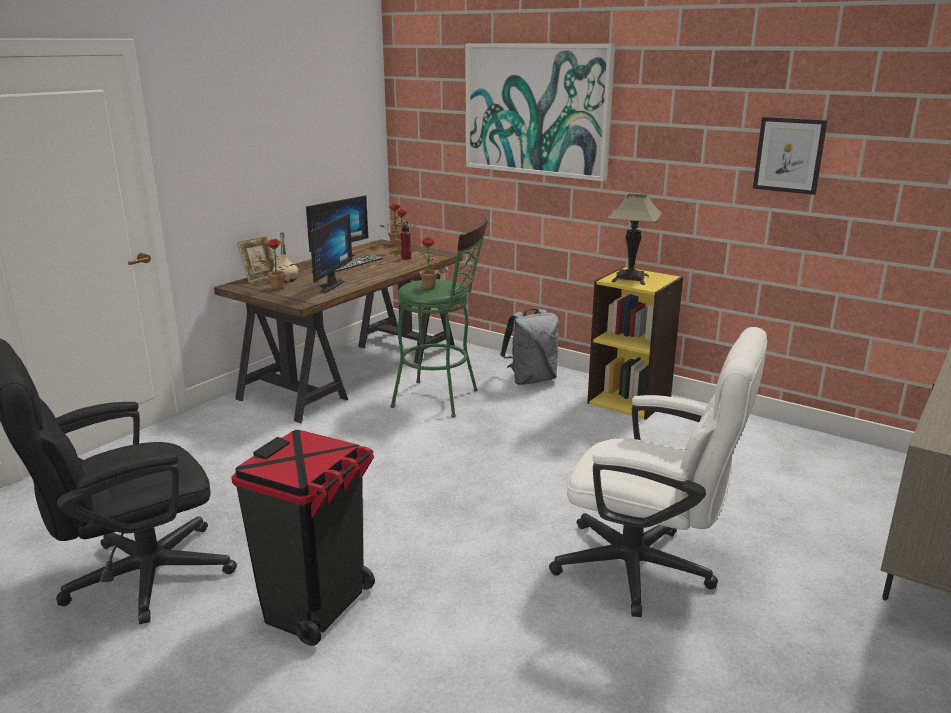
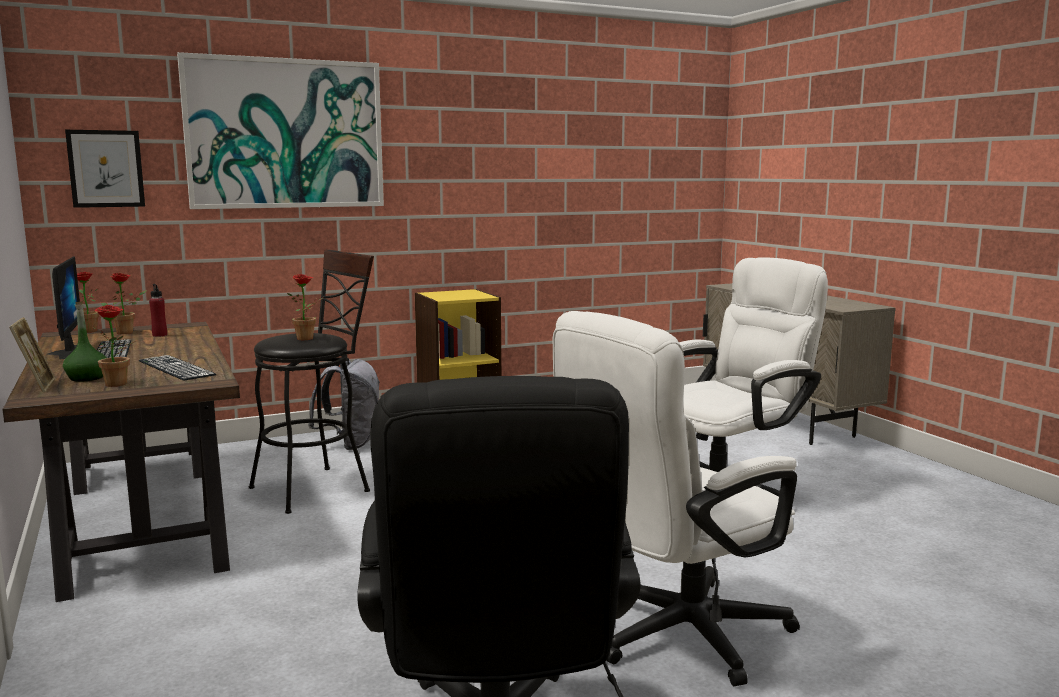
camera: 60 degrees left, 10 degrees down
black trash can [231,430,375,646] -> white office chair [553,311,800,686]
beige bottle [273,232,298,282] -> green bottle [63,302,107,381]
monitor [310,214,352,294] -> keyboard [139,355,216,381]
green stool [390,218,488,417] -> black stool [249,249,374,514]
table lamp [607,193,662,285] -> none
picture [753,117,828,195] -> picture moved to [65,130,145,208]

